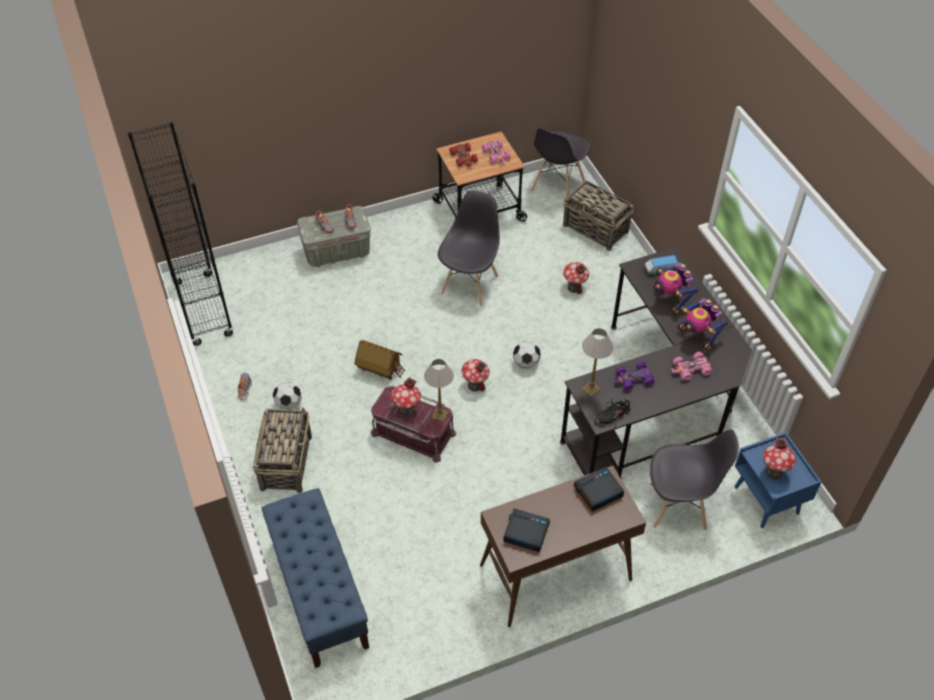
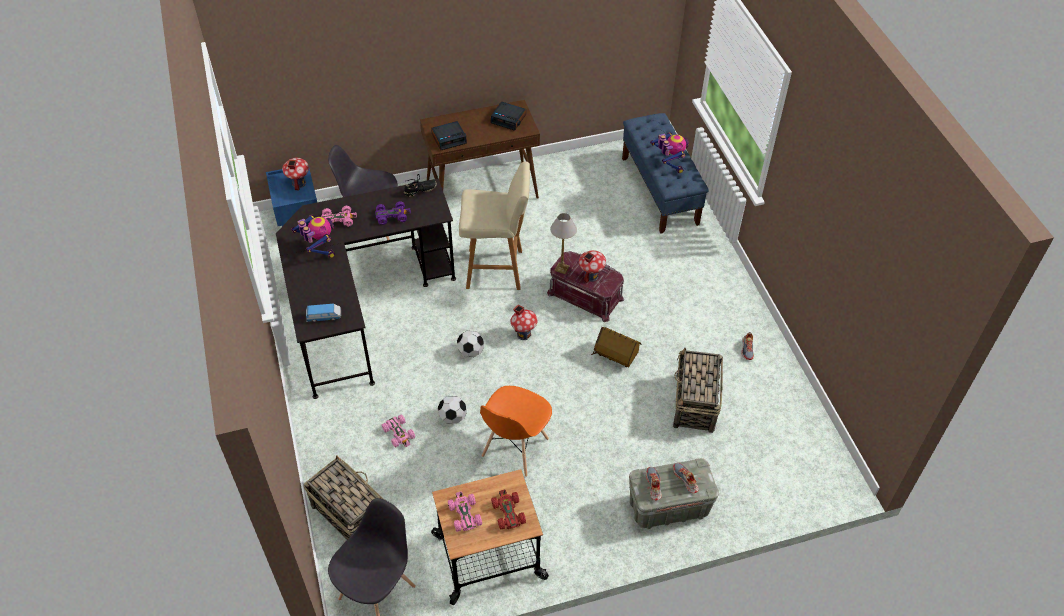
camera: 175 degrees left, 0 degrees up
black bookcase [128,122,233,346] -> none
basket [253,407,312,493] -> basket moved to [673,348,723,433]
football [273,383,302,410] -> football moved to [438,396,467,424]
grey chair [438,191,500,306] -> orange chair [480,386,552,477]
toy house [563,262,589,294] -> pink toy car [382,415,415,448]
table lamp [582,328,613,397] -> none
toy robot [653,263,700,314] -> toy robot moved to [650,132,689,173]
none -> beige stool [459,161,530,290]

